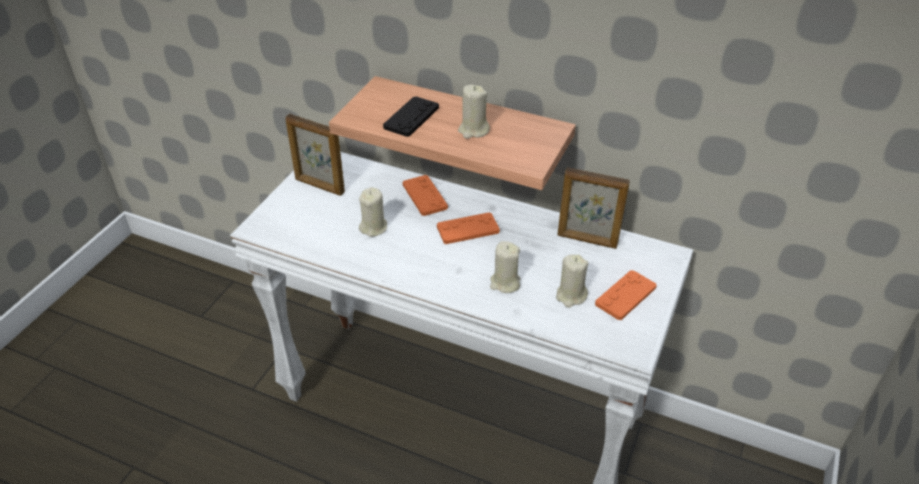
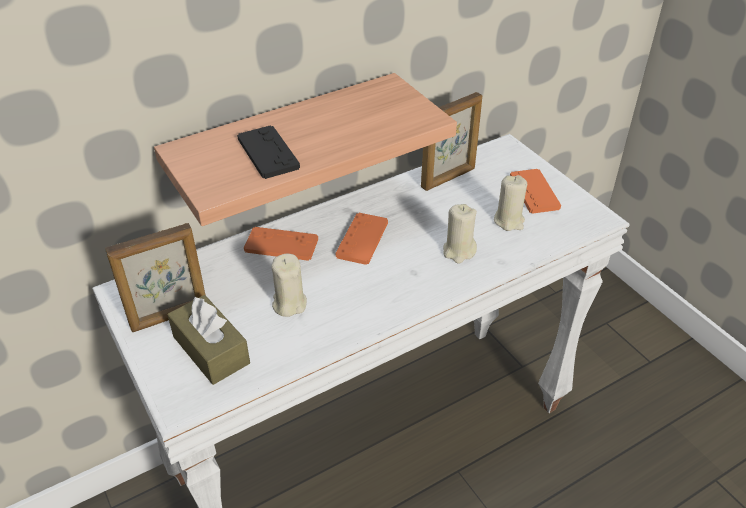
camera: 55 degrees left, 0 degrees up
beige candle [458,85,490,139] -> none
none -> brown tissue box [167,295,250,385]

